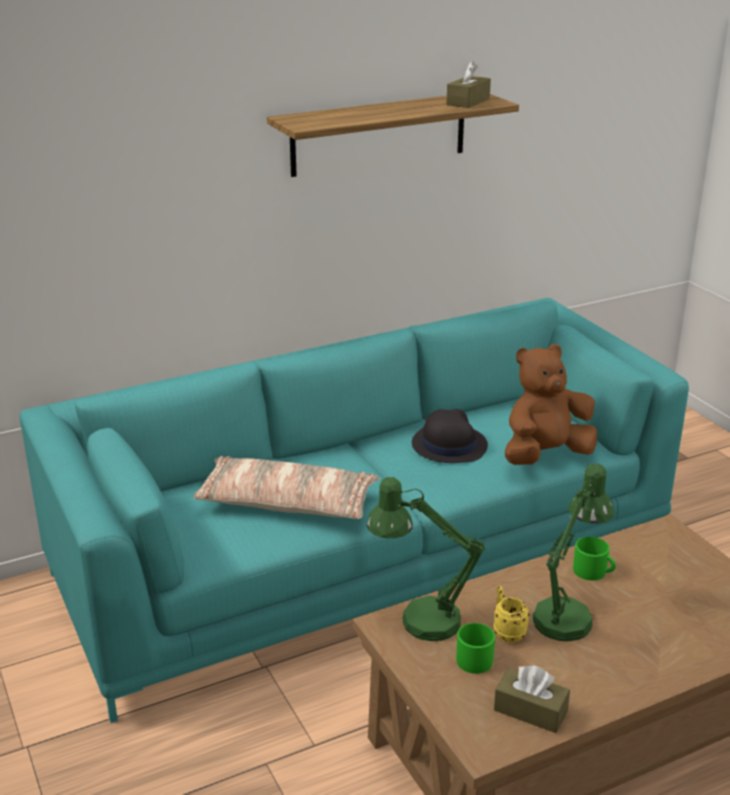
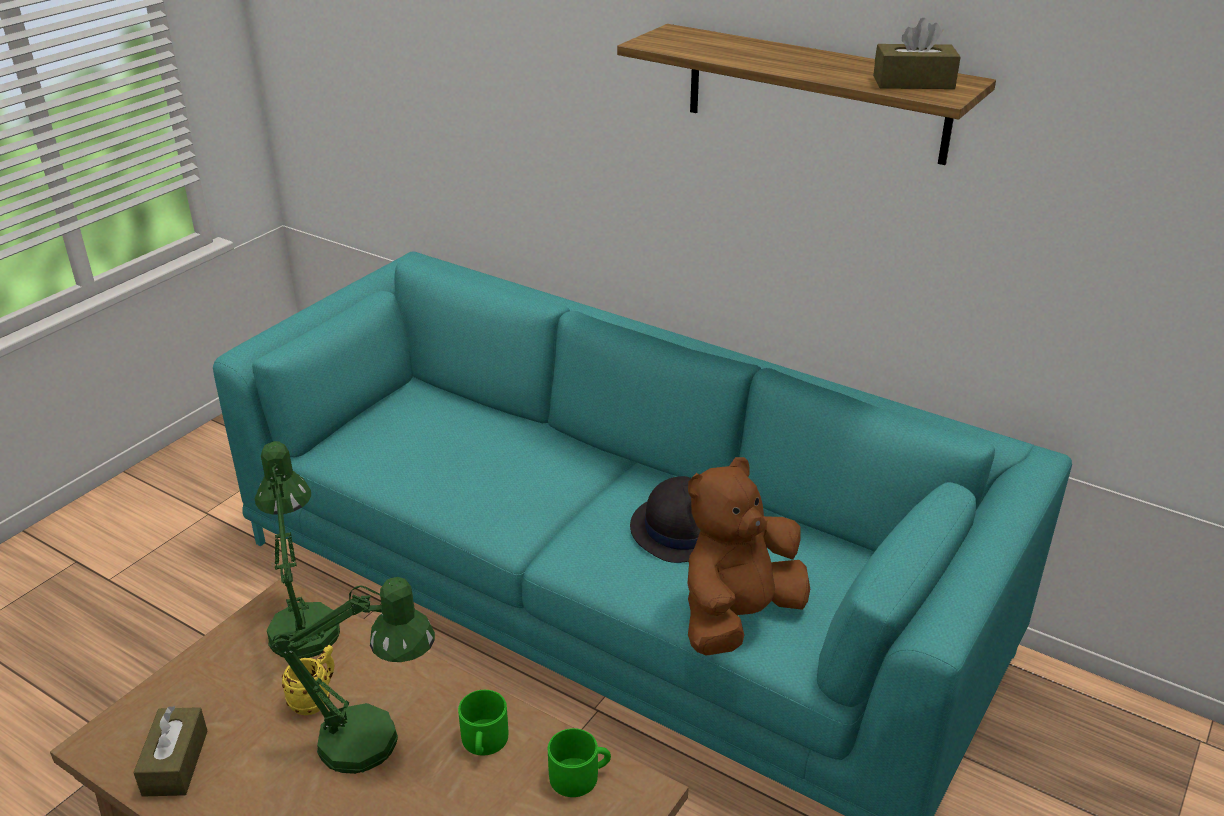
camera: 60 degrees right, 5 degrees up
pillow [193,456,380,519] -> none
green mug [456,623,495,674] -> green mug moved to [548,728,611,797]
brown plush toy [505,344,597,465] -> brown plush toy turned 75 degrees counterclockwise [687,457,810,656]

